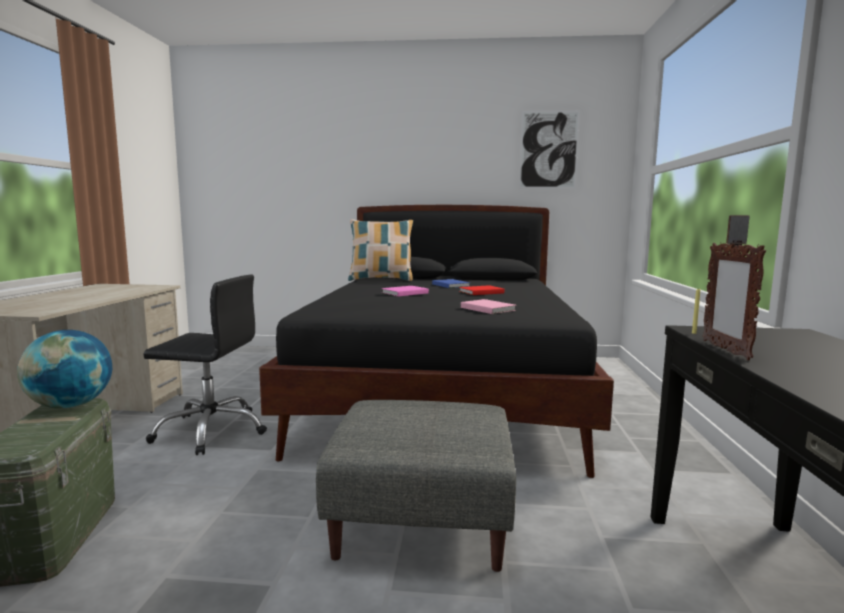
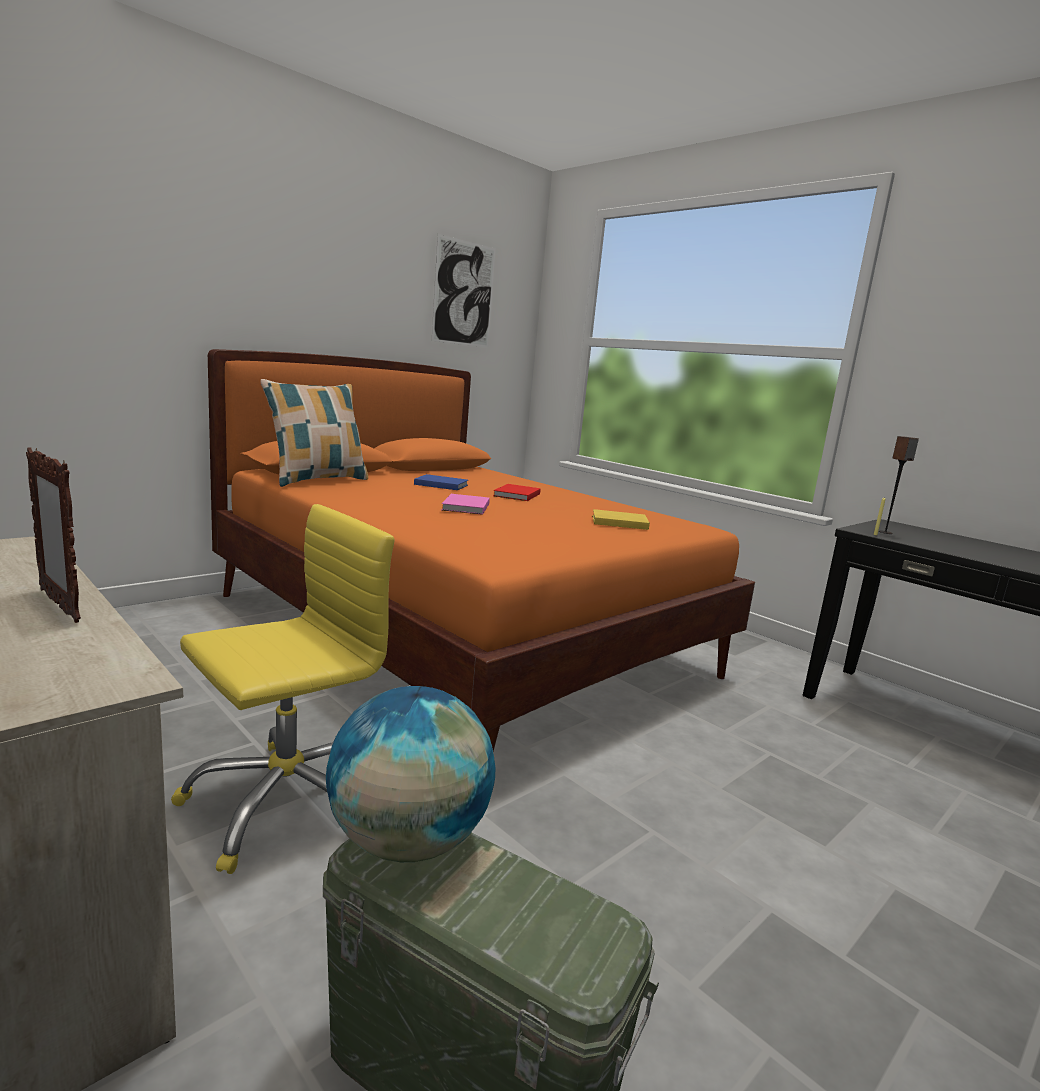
camera: 50 degrees left, 5 degrees up
black office chair [143,275,267,455] -> yellow office chair [171,504,395,874]
black bed [259,205,614,478] -> orange bed [208,349,755,751]
grey ottoman [316,400,516,572] -> none
pink book [461,299,516,314] -> yellow book [592,509,650,530]
picture frame [702,243,766,360] -> picture frame moved to [26,447,81,623]

